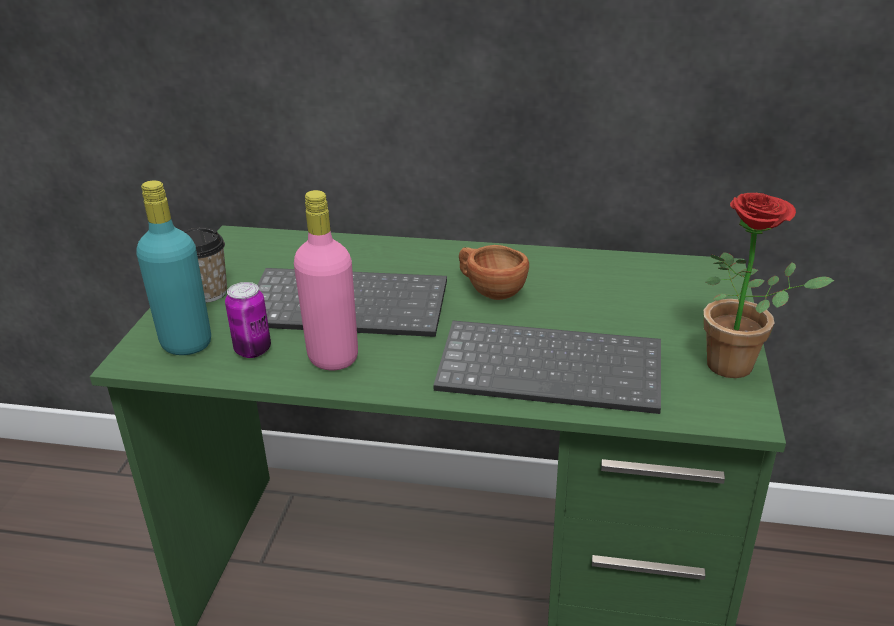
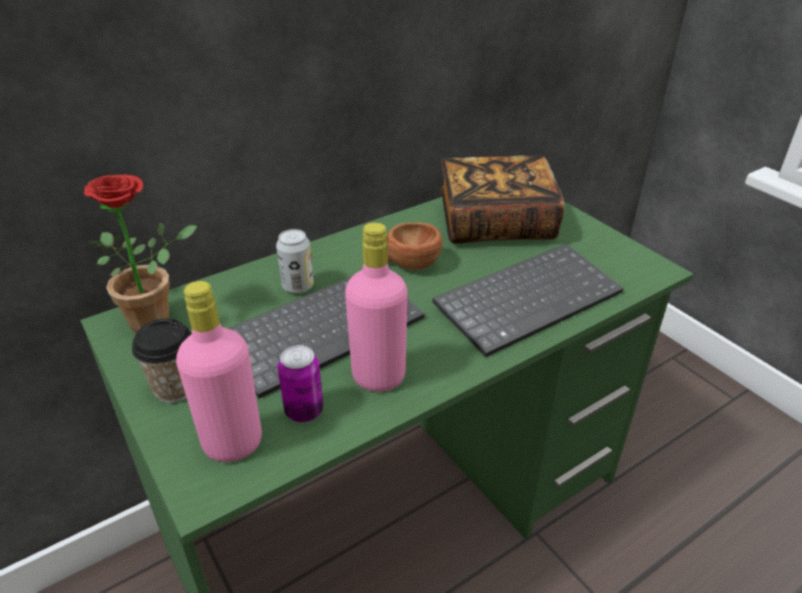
camera: 45 degrees left, 5 degrees up
turquoise bottle [136,180,211,355] -> pink bottle [176,281,262,462]
potted plant [703,193,834,378] -> potted plant moved to [84,175,197,333]
none -> can [276,229,314,294]
none -> book [441,155,565,244]

